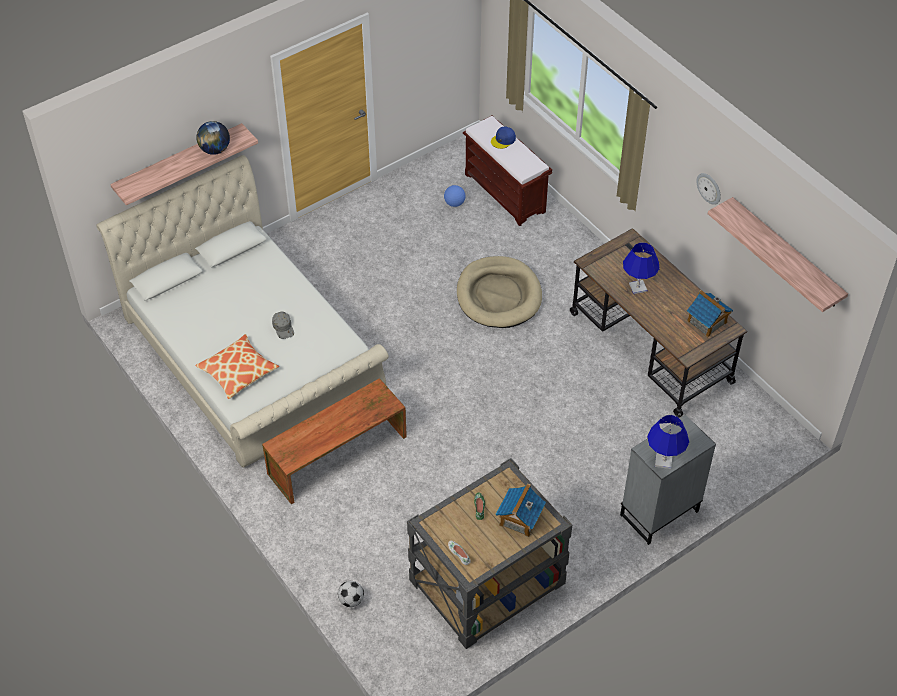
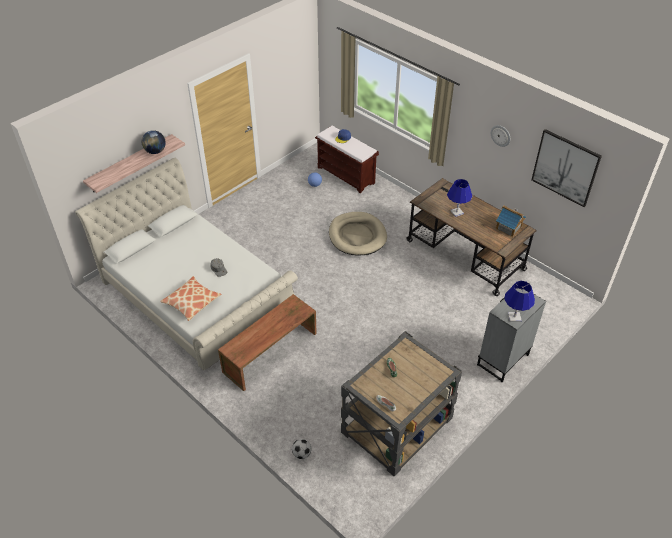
camera: 10 degrees left, 5 degrees down
toy house [496,483,546,537] -> none
shelf [708,197,848,312] -> picture [531,129,602,207]

